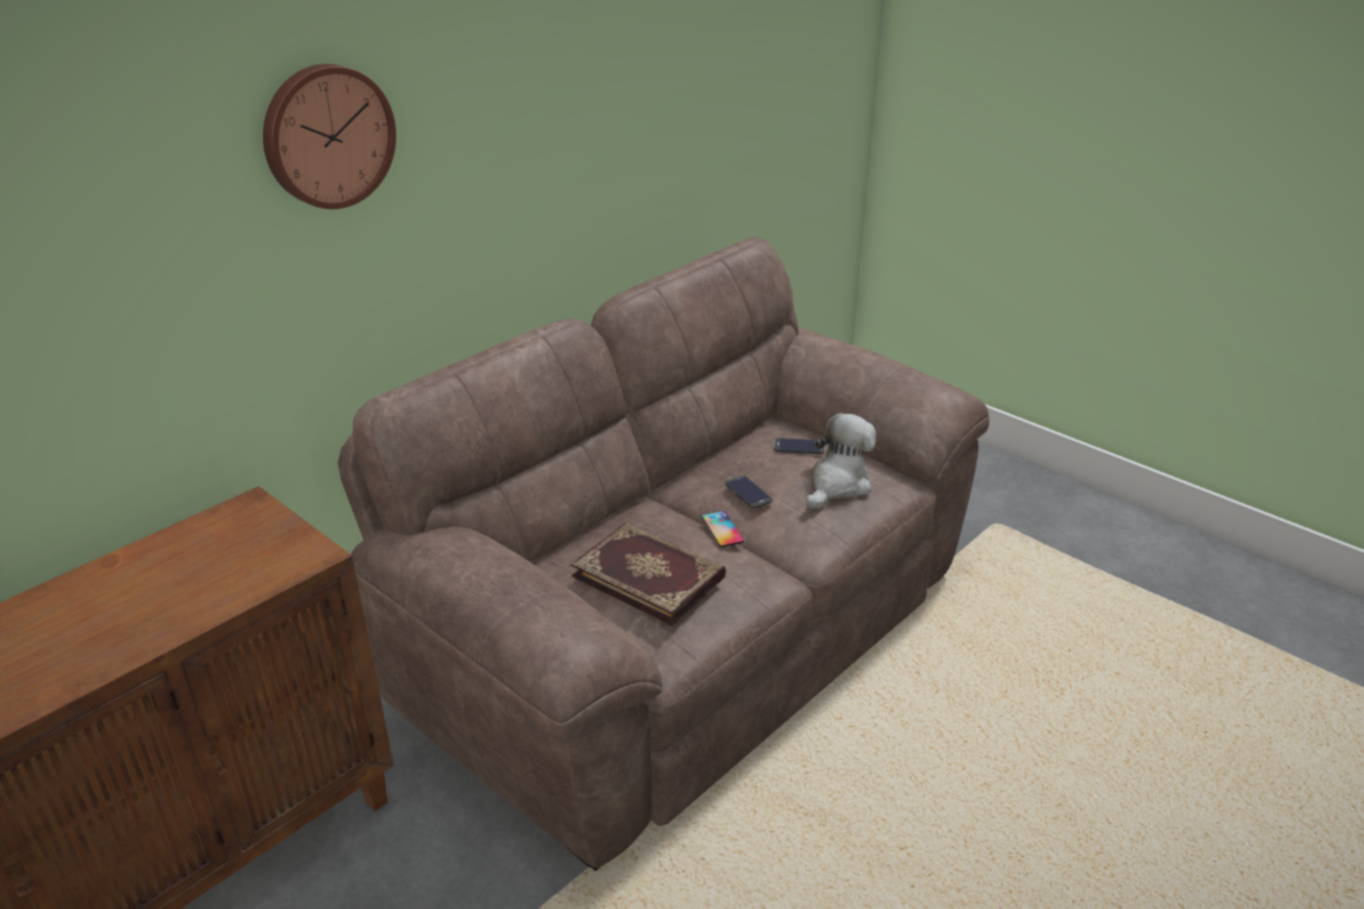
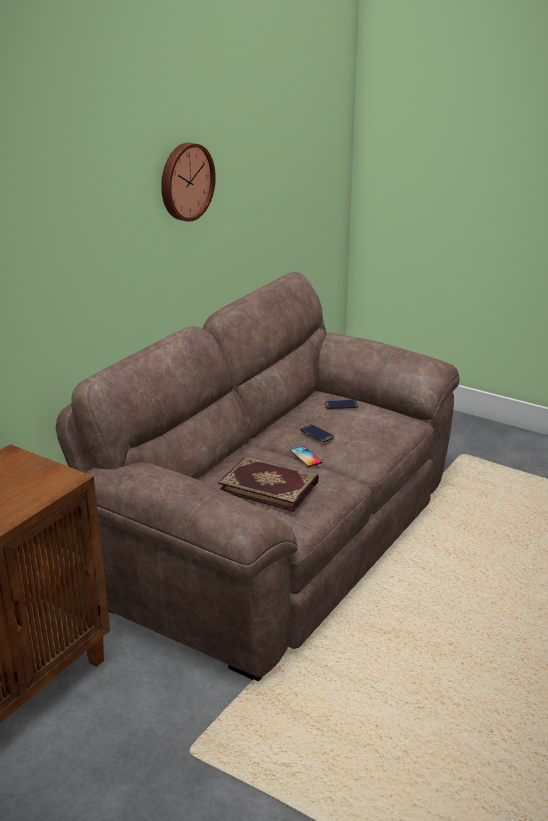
camera: 10 degrees left, 5 degrees down
wall clock [263,64,396,209] -> wall clock moved to [161,143,216,222]
plush toy [806,413,876,509] -> none

